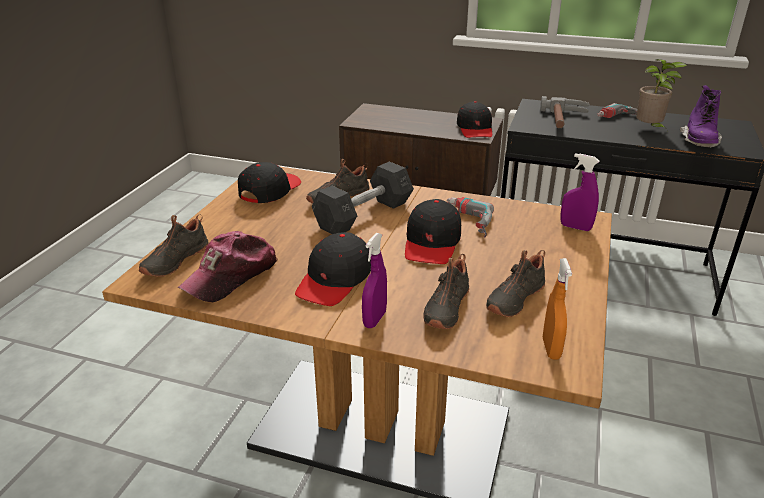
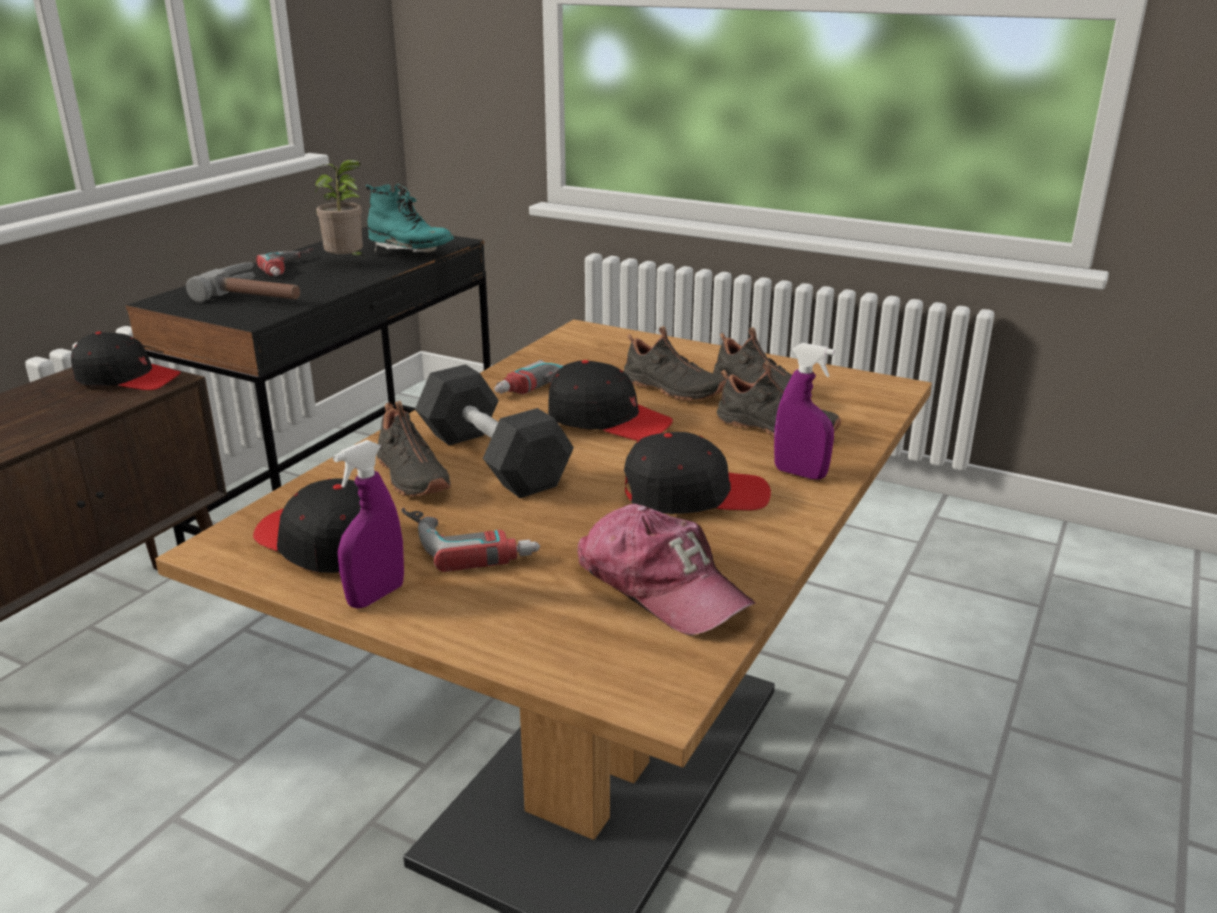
camera: 80 degrees left, 5 degrees down
black shoe [139,214,208,277] -> black shoe moved to [624,326,726,401]
black cap [295,232,371,306] -> black cap turned 45 degrees counterclockwise [624,432,771,514]
orange spray bottle [543,258,572,360] -> none
purple spray bottle [561,153,599,231] -> purple spray bottle moved to [333,440,404,608]
purple boot [680,85,722,148] -> turquoise boot [366,184,454,253]
none -> power drill [402,507,540,572]

